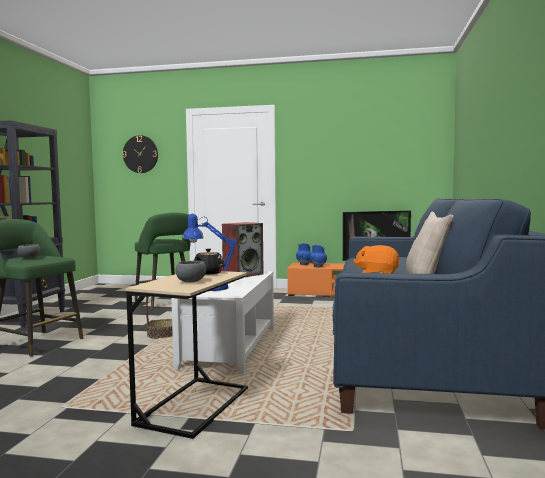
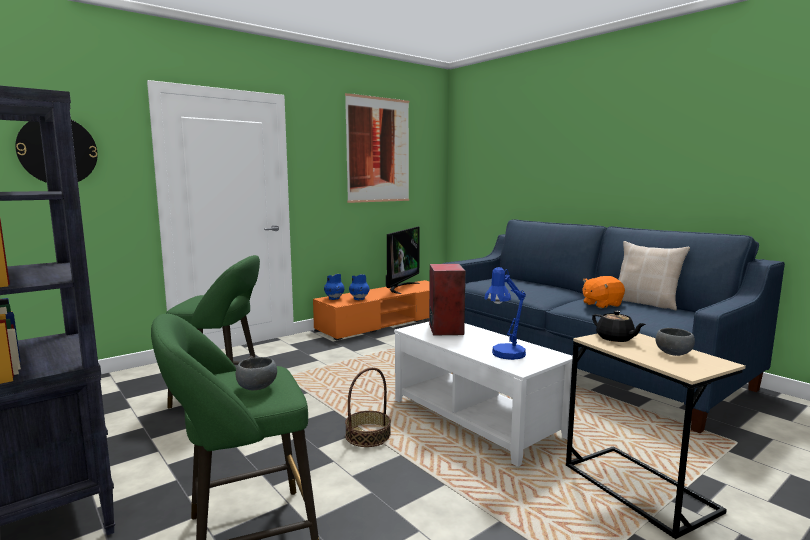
camera: 50 degrees left, 5 degrees up
none -> picture [345,93,409,203]

